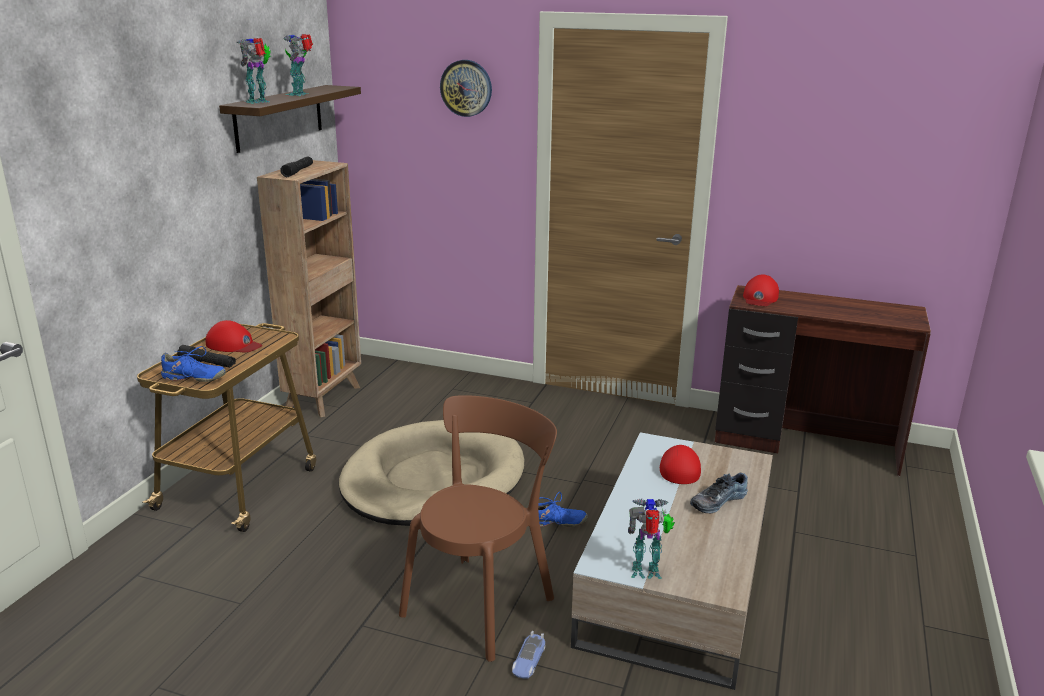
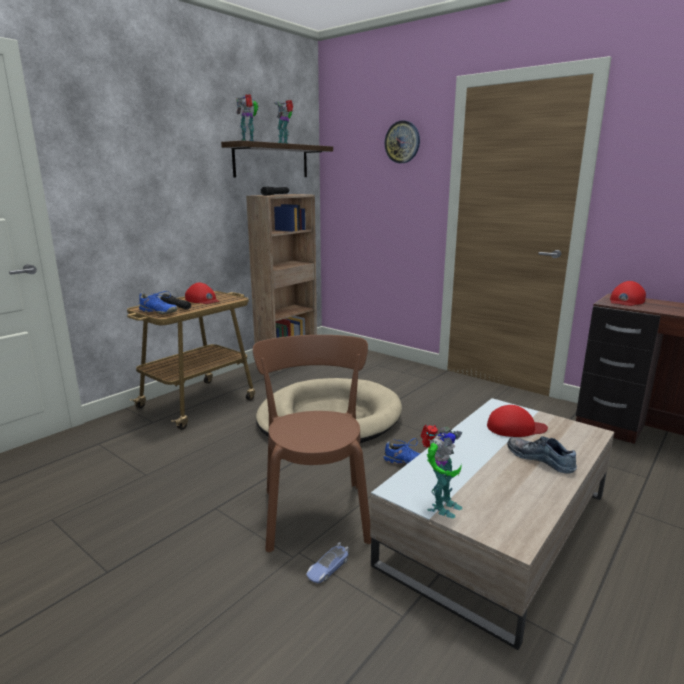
camera: 20 degrees right, 5 degrees down
brown chair [399,395,557,662] -> brown chair turned 60 degrees counterclockwise [253,335,371,552]
toy robot [628,499,675,579] -> toy robot turned 105 degrees clockwise [420,425,462,518]
red cap [660,445,701,484] -> red cap turned 60 degrees clockwise [487,405,548,437]
shoe [690,473,748,513] -> shoe turned 60 degrees clockwise [507,436,577,474]

